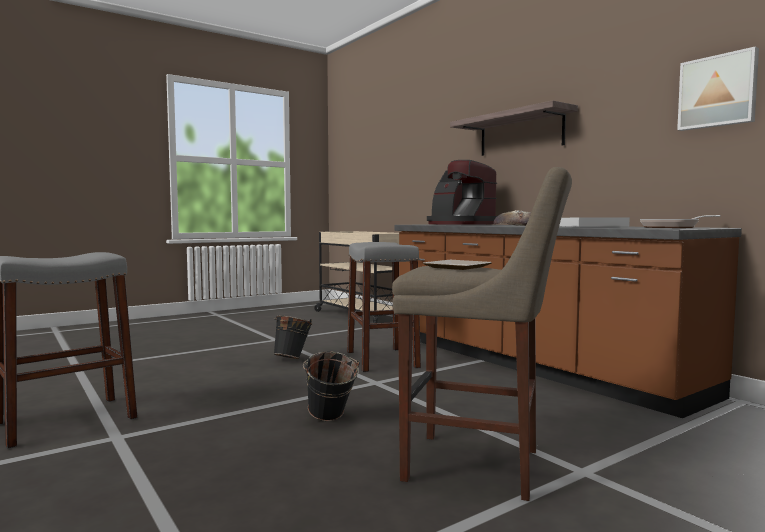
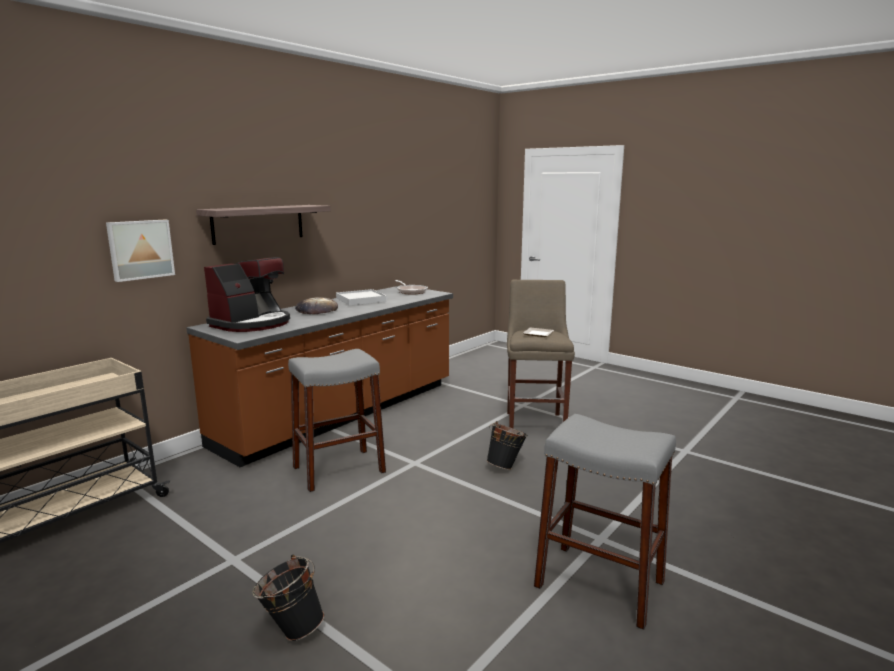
camera: 105 degrees left, 10 degrees up
black bucket [273,316,312,359] -> black bucket moved to [252,555,324,641]
picture [677,47,759,131] -> picture moved to [106,220,175,282]

